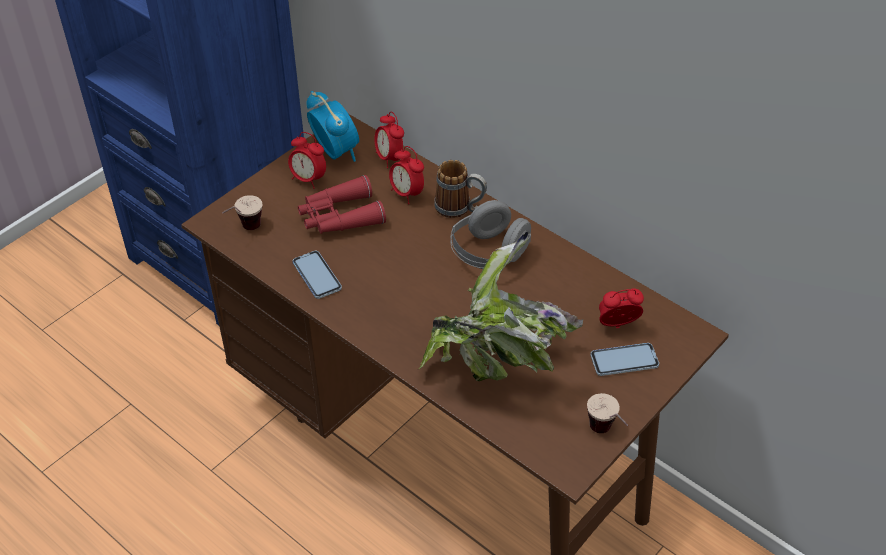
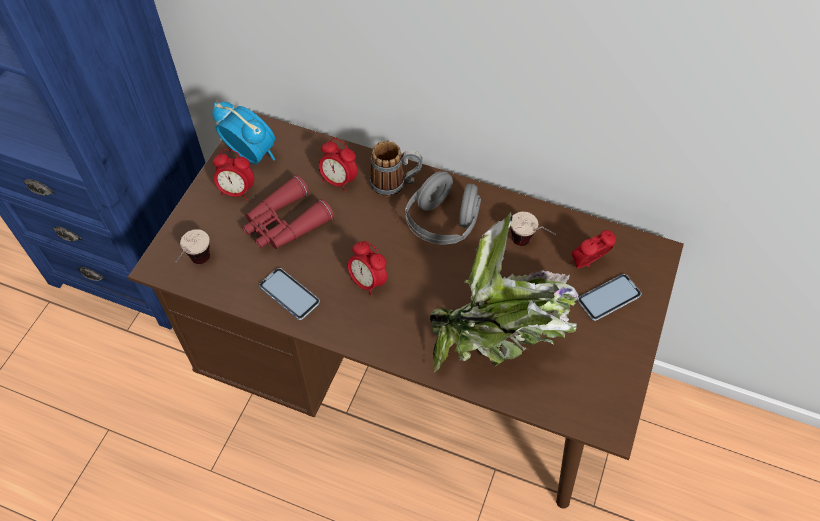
camera: 20 degrees left, 10 degrees up
alarm clock [375,112,404,168] -> alarm clock moved to [348,241,387,296]
cup [587,393,628,433] -> cup moved to [510,212,556,246]

